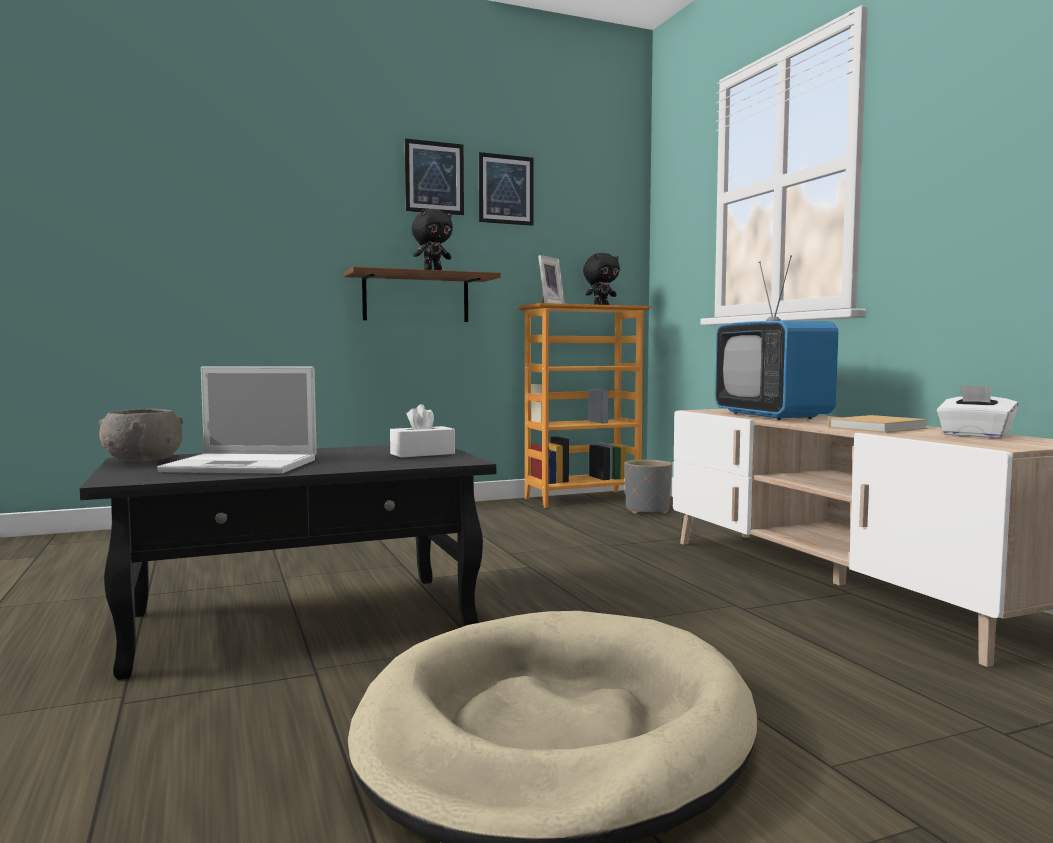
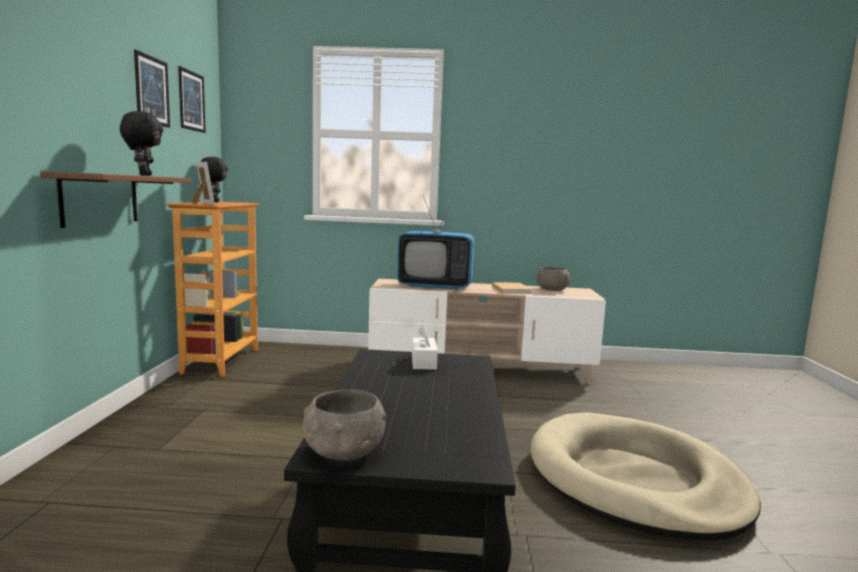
camera: 65 degrees left, 5 degrees up
laptop [158,366,317,474] -> none
picture [405,138,464,215] -> picture moved to [178,66,206,133]
grey planter [625,460,672,514] -> none
white tissue box [937,385,1018,438] -> grey bowl [536,267,571,291]

